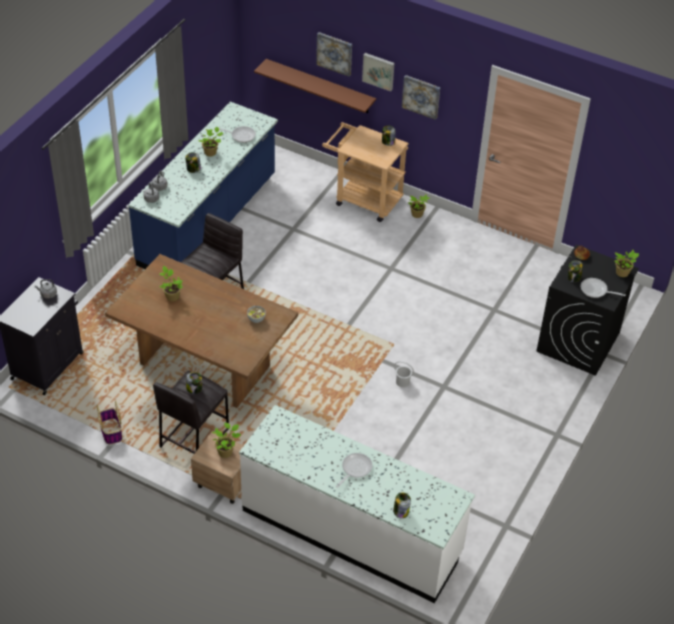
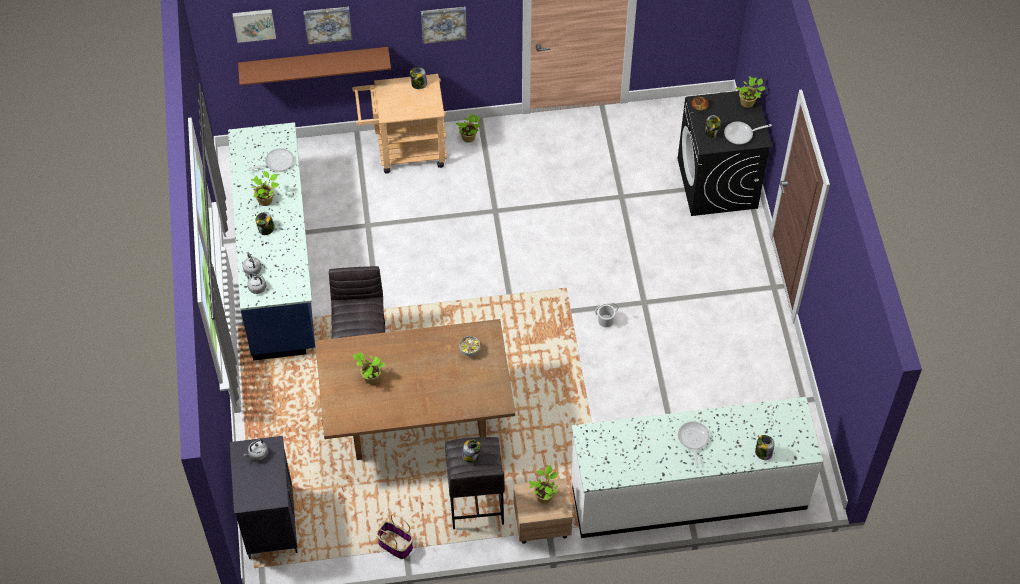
camera: 35 degrees left, 10 degrees up
picture [362,53,395,92] -> picture moved to [232,9,276,43]

